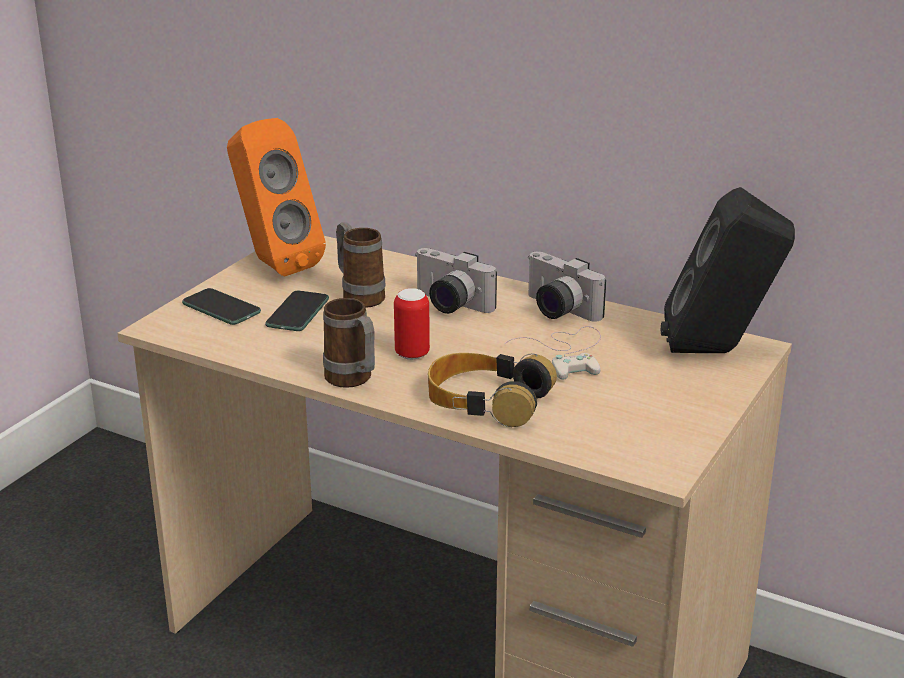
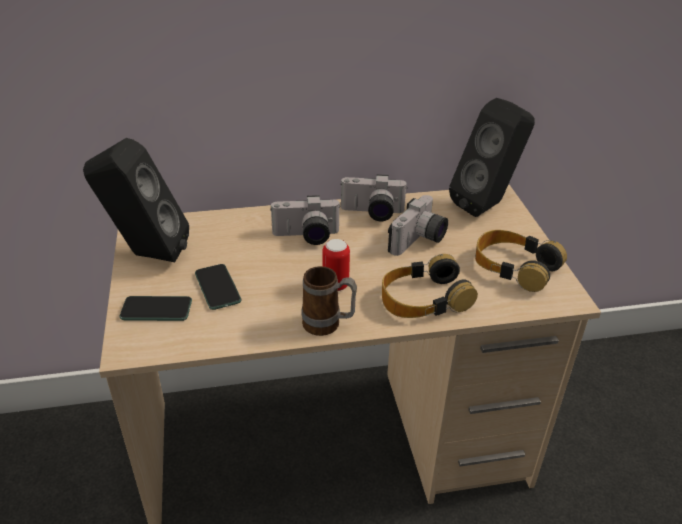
camera: 40 degrees left, 10 degrees up
orange speaker [227,118,326,277] -> black speaker [83,138,189,262]
mug [336,222,386,308] -> none
white game controller [504,326,601,380] -> camera [388,195,448,256]
none -> headphones [475,230,567,292]

